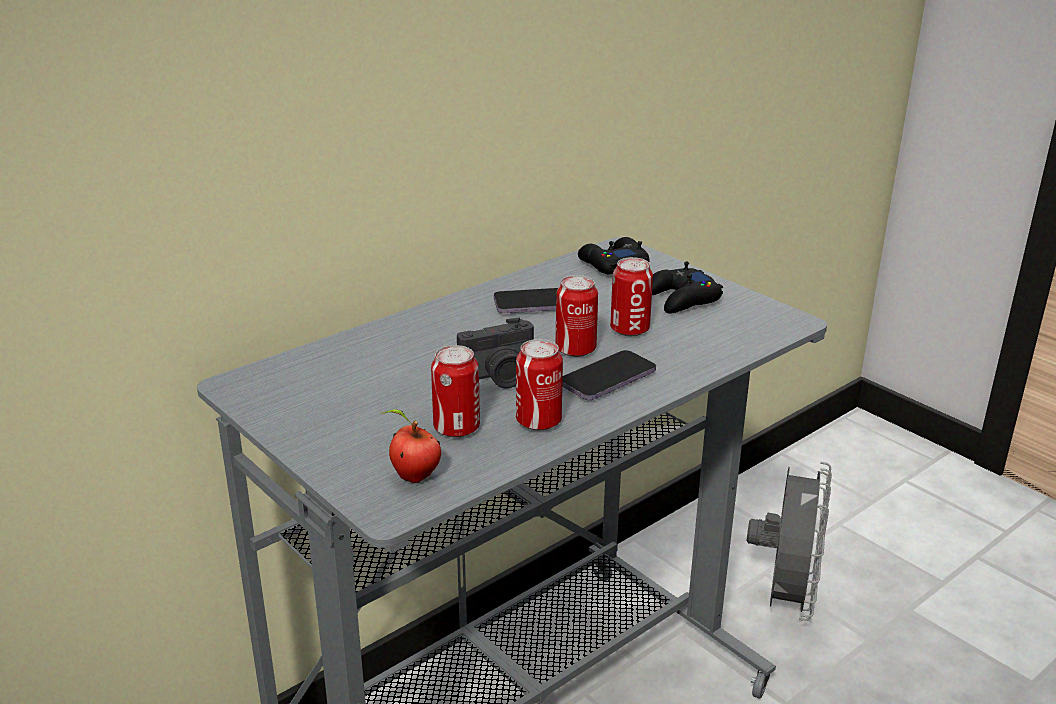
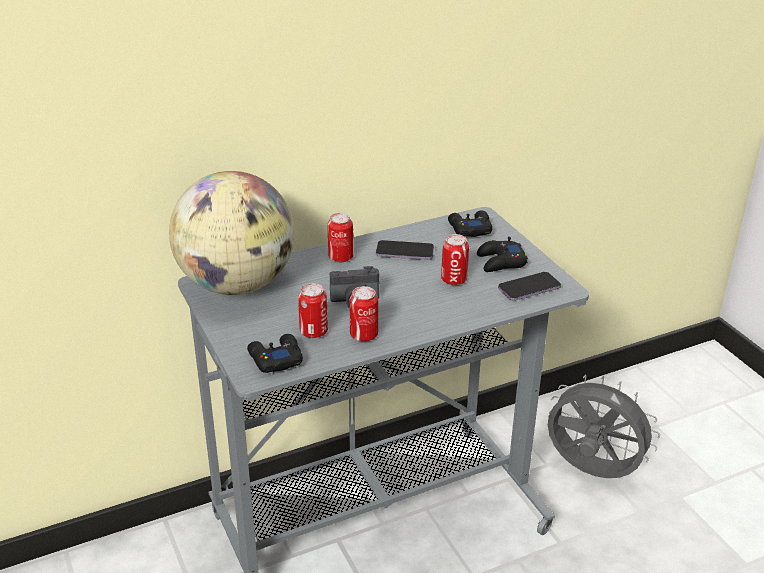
camera: 15 degrees right, 5 degrees up
apple [380,409,441,483] -> black game controller [247,334,303,373]
can [555,275,598,357] -> can moved to [328,213,353,262]
phone [562,350,656,400] -> phone moved to [498,272,561,301]
grey fan [747,462,832,621] -> grey fan turned 90 degrees counterclockwise [548,374,660,478]
none -> globe [169,171,294,295]

